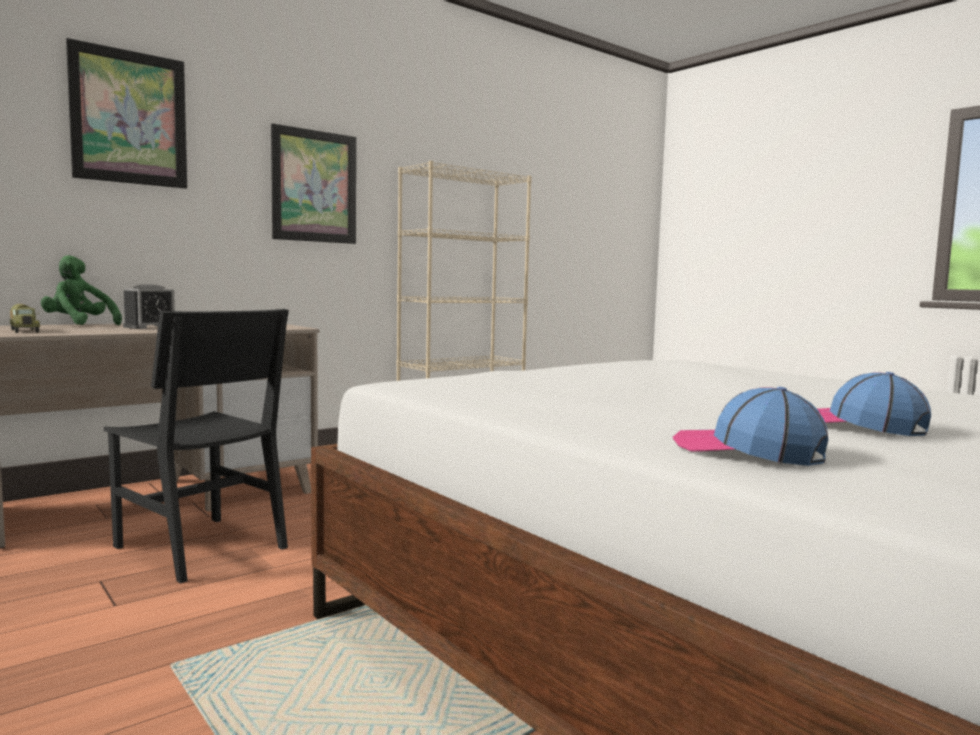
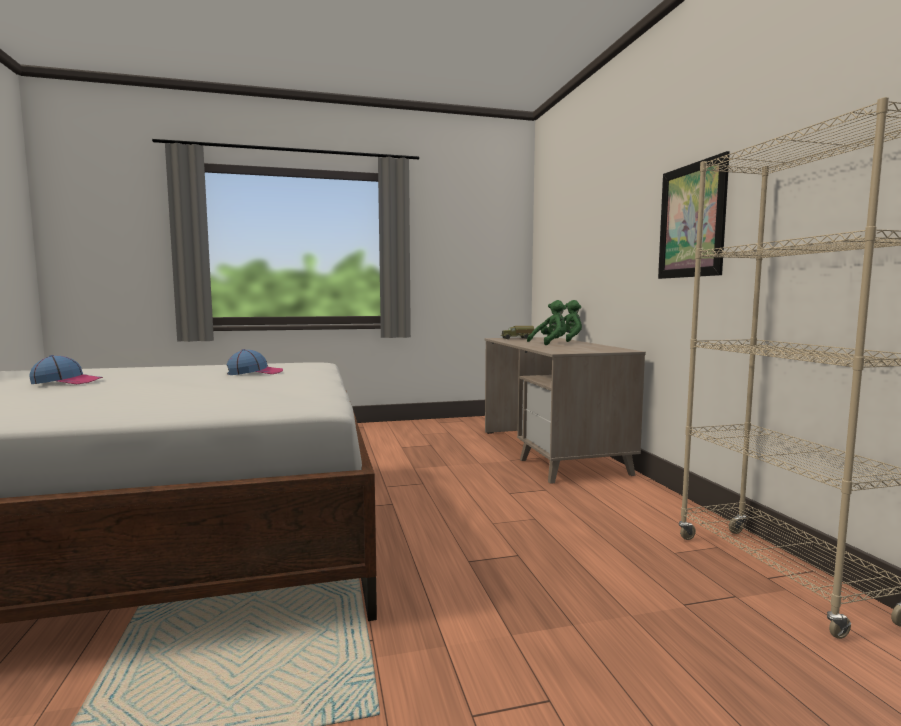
camera: 115 degrees right, 0 degrees up
picture [66,38,187,189] -> none
black chair [103,309,289,583] -> none
alarm clock [123,284,175,329] -> green plush toy [527,300,567,345]
cap [673,387,828,466] -> cap moved to [227,349,283,375]

